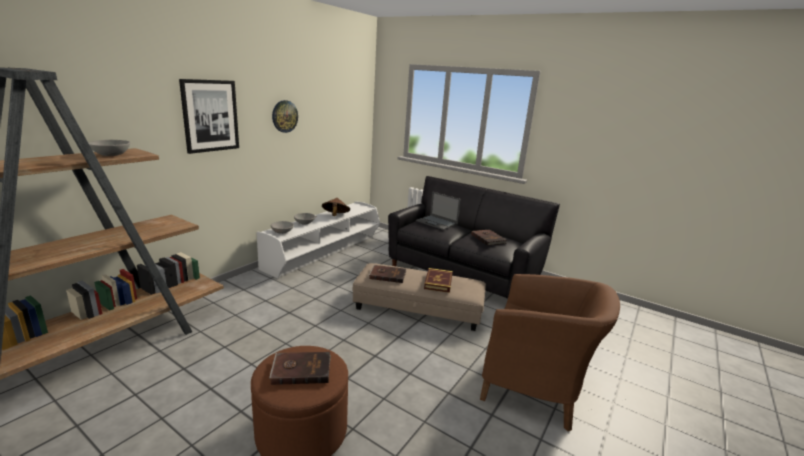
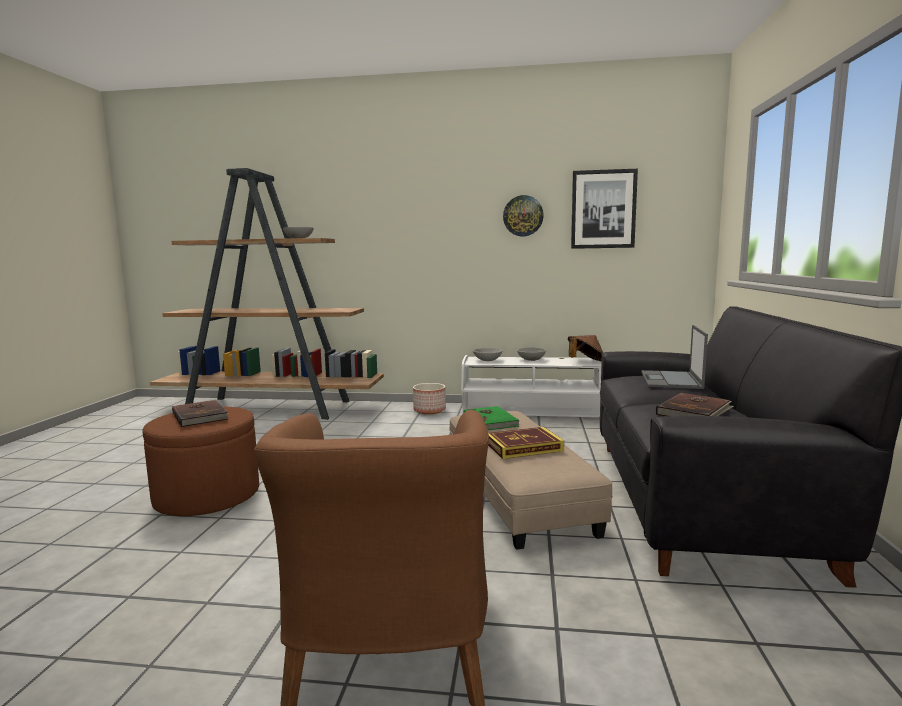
camera: 65 degrees right, 10 degrees down
picture [179,79,239,154] -> picture moved to [571,169,638,249]
brown book [369,265,407,283] -> green book [464,406,520,430]
none -> planter [413,383,446,414]

